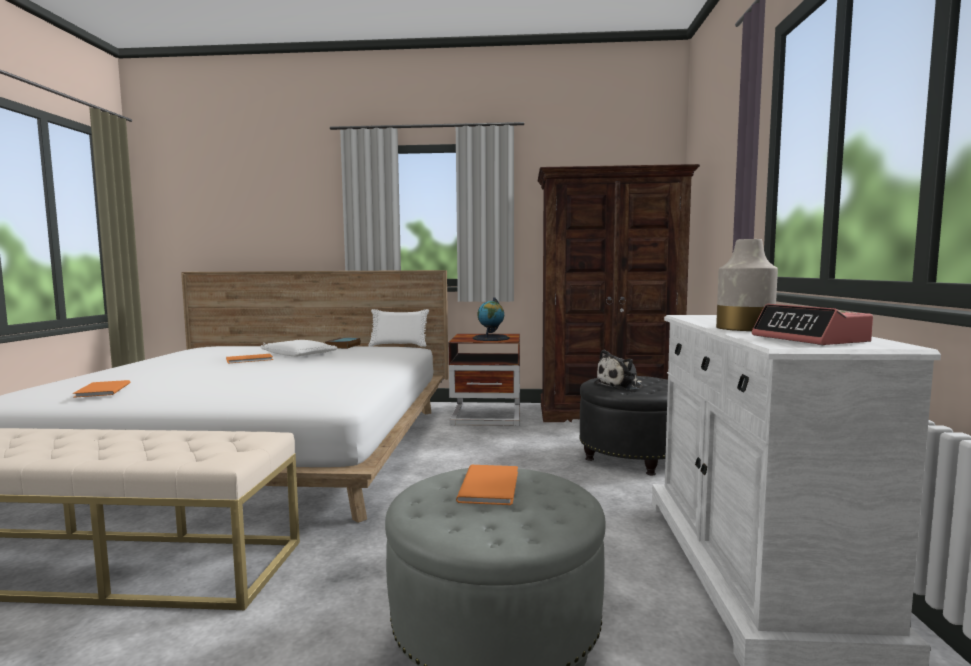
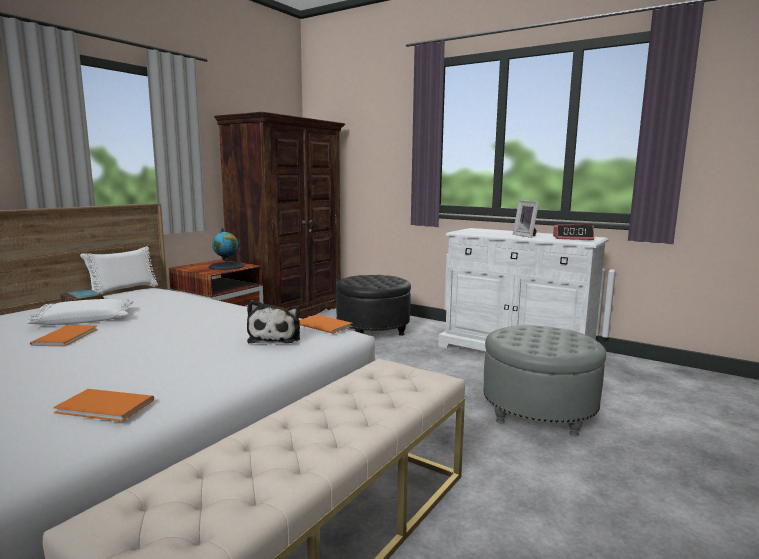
camera: 60 degrees left, 5 degrees up
orange book [456,465,518,505] -> orange book moved to [300,315,352,334]
plush toy [594,350,643,390] -> plush toy moved to [247,300,300,343]
beige vase [716,239,778,331] -> picture frame [513,200,539,238]

